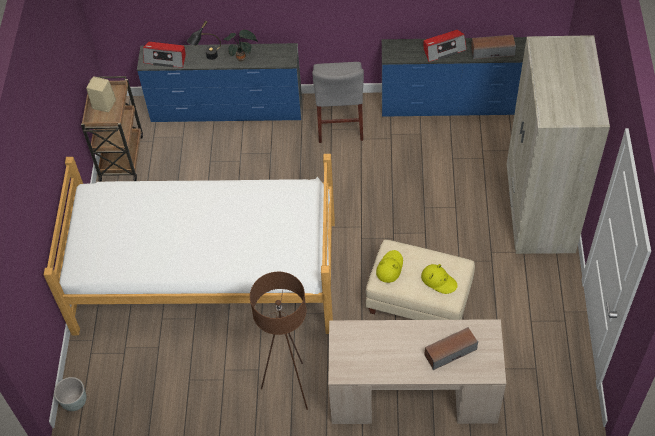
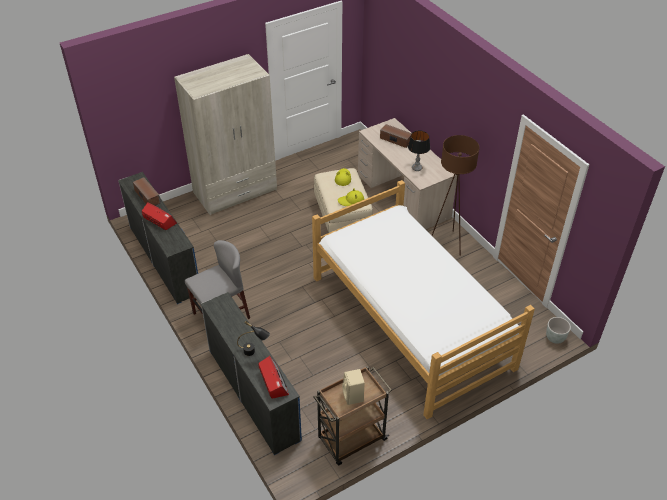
camera: 125 degrees left, 10 degrees down
potted plant [223,30,258,62] -> none
none -> table lamp [408,131,430,171]

